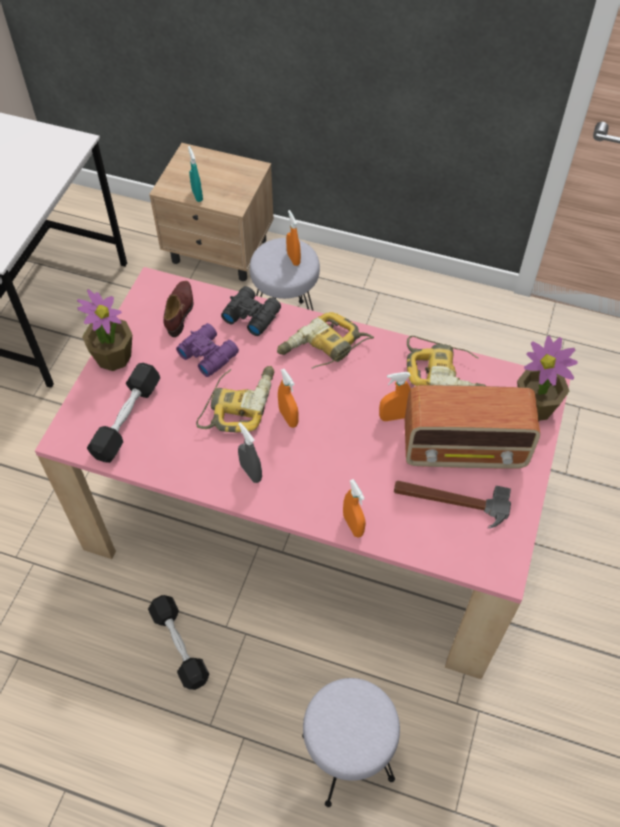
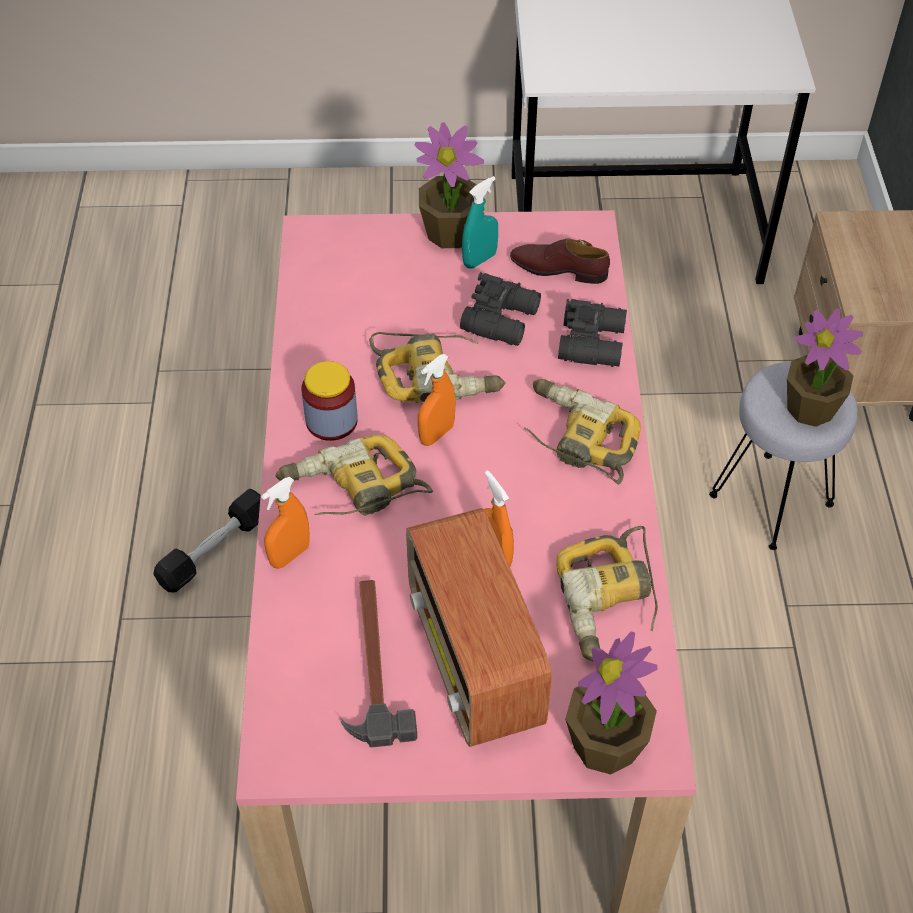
camera: 70 degrees right, 5 degrees down
black dumbbell [87,363,160,463] -> none
brown shoe [164,281,193,337] -> brown shoe turned 150 degrees counterclockwise [510,239,610,284]
purple binoculars [176,323,239,377] -> black binoculars [460,272,541,346]
turquoise spray bottle [188,146,203,202] -> turquoise spray bottle moved to [462,176,498,269]
grey spray bottle [238,422,262,483] -> jar [302,361,358,441]
orange spray bottle [286,210,301,266] -> potted plant [787,309,863,427]
grey stool [302,678,400,807] -> none
none -> power drill [276,435,433,516]

